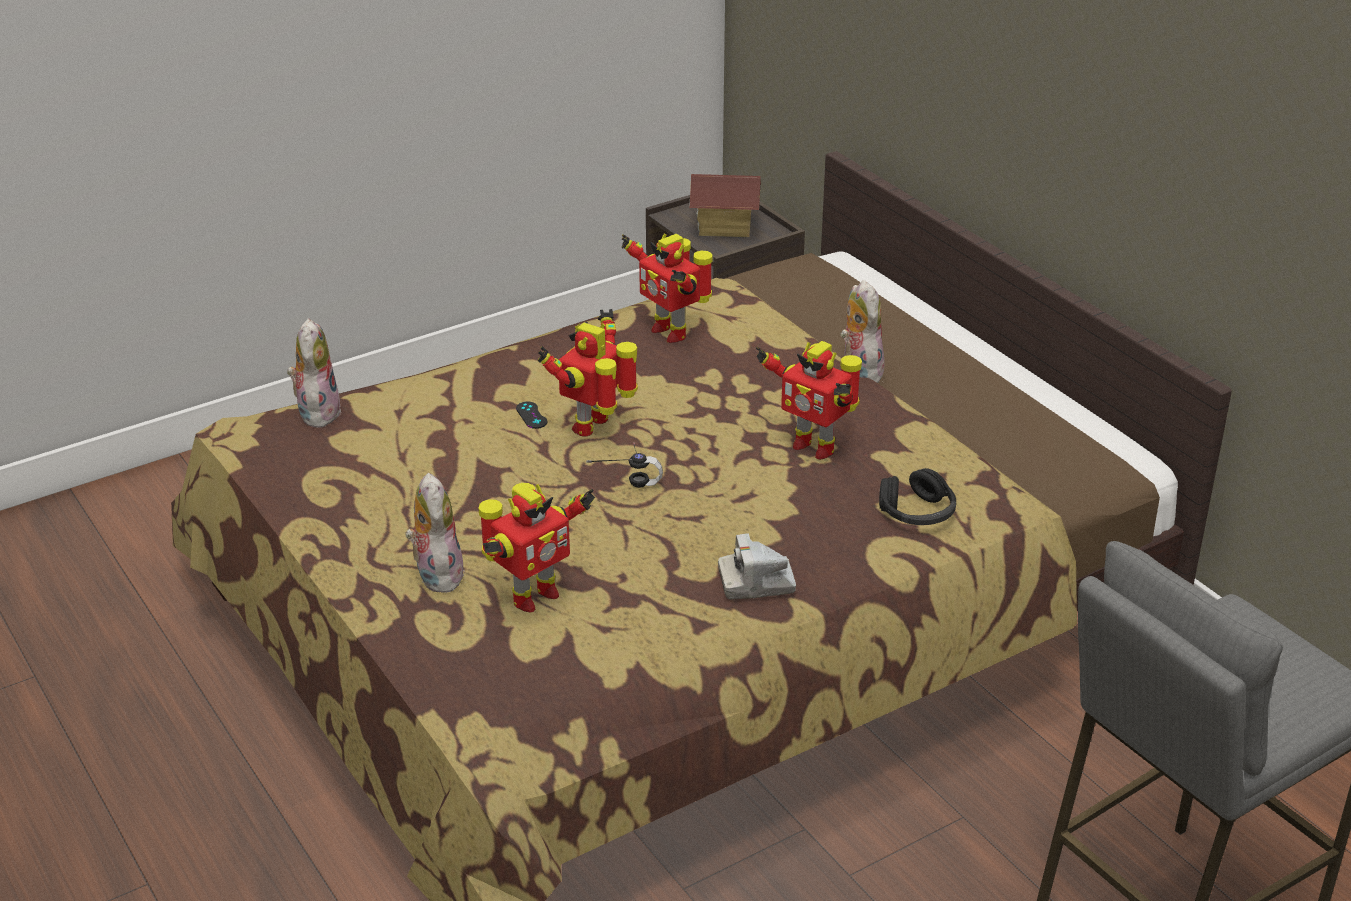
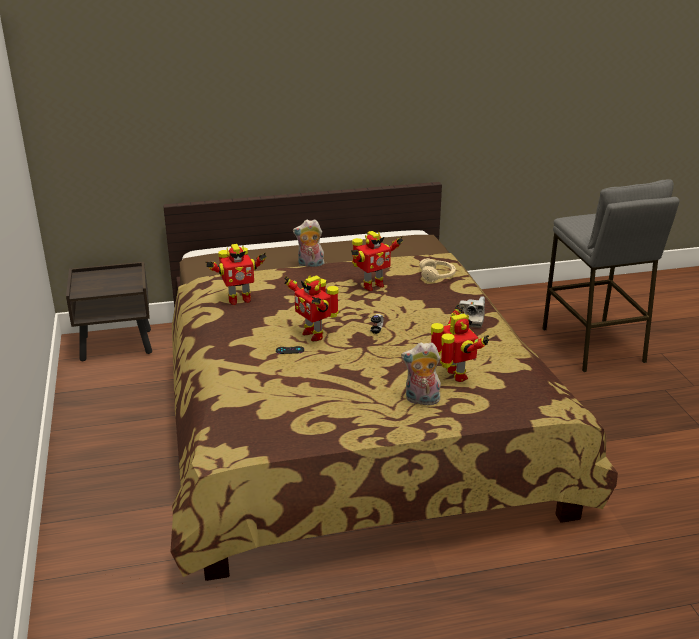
camera: 70 degrees left, 5 degrees down
plush toy [287,318,341,428] -> none
toy house [689,174,761,237] -> none
black headphones [879,468,956,525] -> beige headphones [419,258,456,282]

